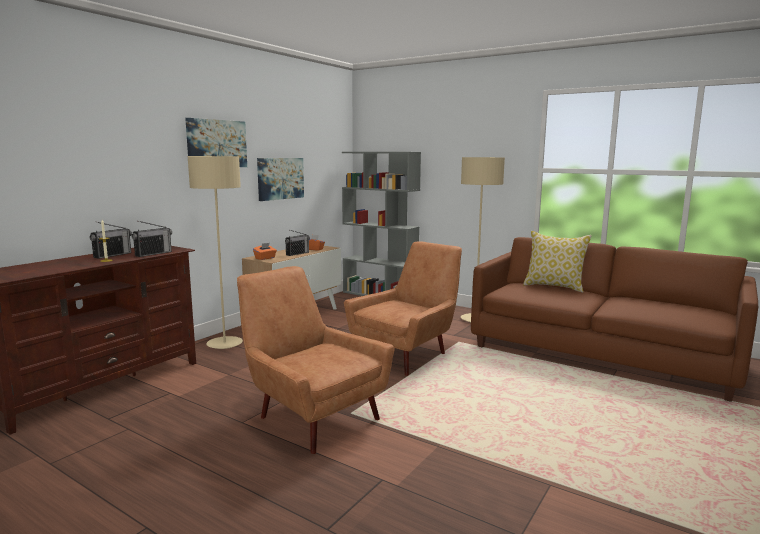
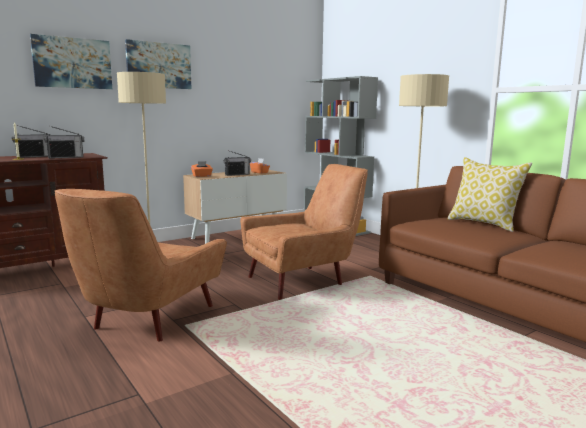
camera: 20 degrees right, 0 degrees up
brown armchair [237,266,394,454] -> brown armchair turned 135 degrees counterclockwise [55,189,227,342]
picture [257,158,304,201] -> picture moved to [30,34,112,89]

